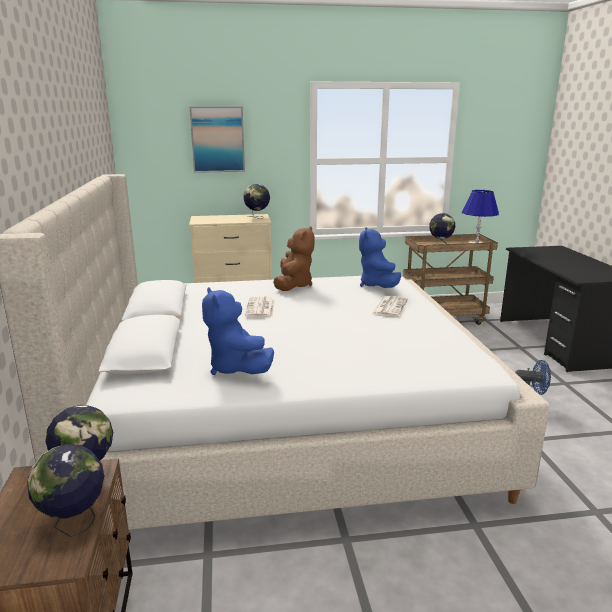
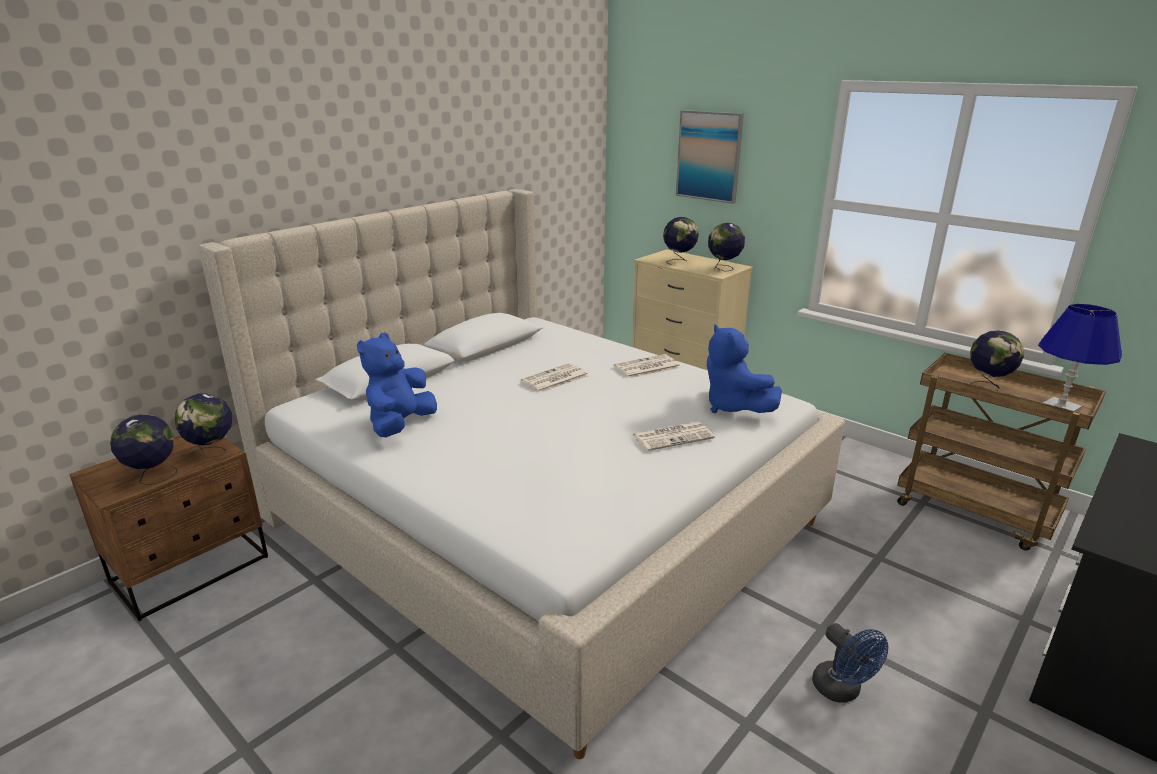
camera: 50 degrees right, 5 degrees up
brown plush toy [273,226,315,291] -> newspaper [614,354,681,379]
blue plush toy [359,227,401,288] -> blue plush toy turned 75 degrees counterclockwise [707,324,782,413]
none -> globe [663,217,699,265]

